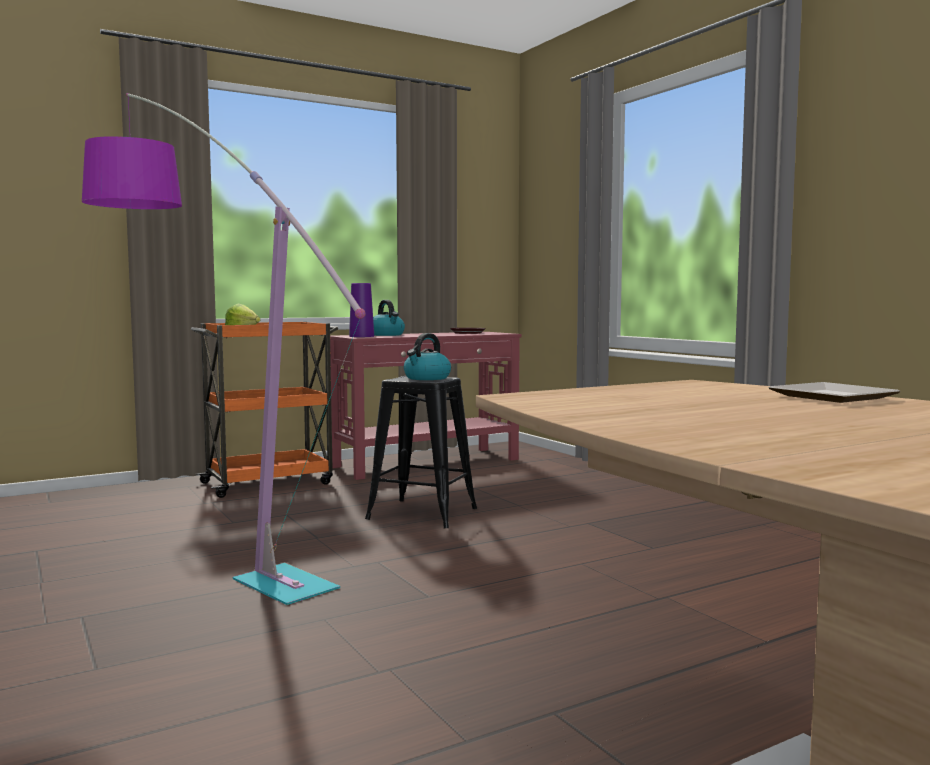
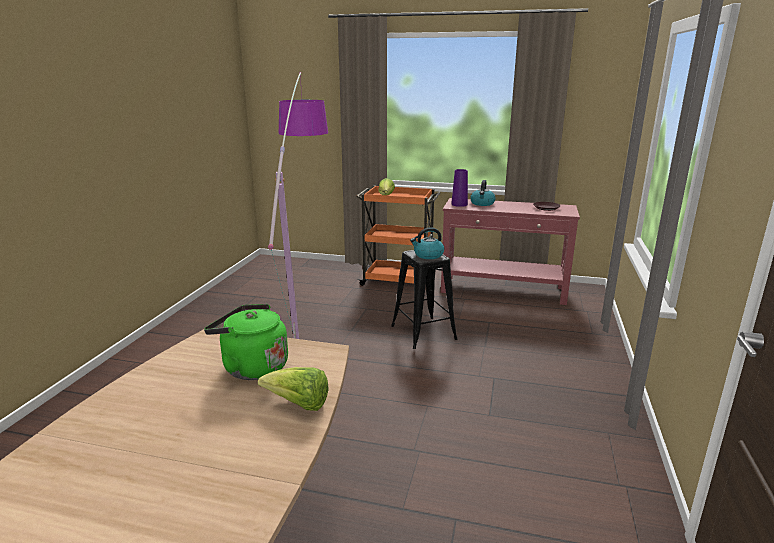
camera: 45 degrees right, 15 degrees up
plate [768,382,901,403] -> lettuce [258,367,329,411]
none -> green kettle [204,304,288,380]

